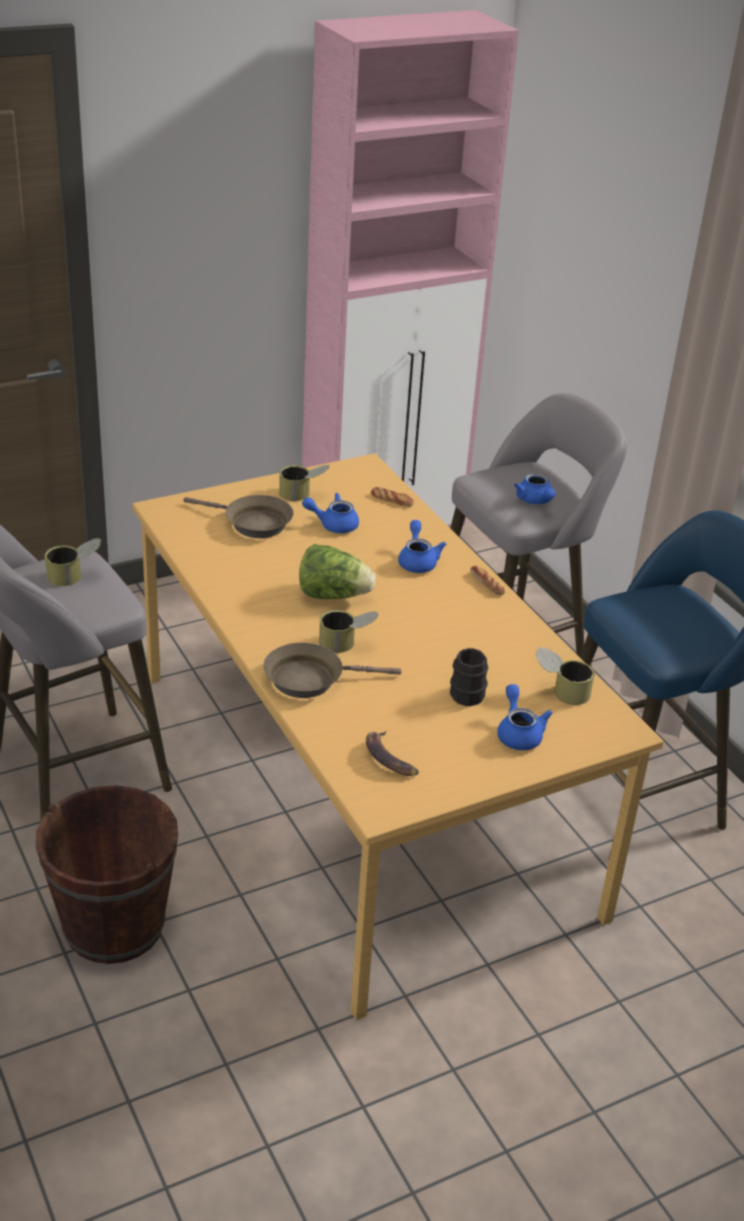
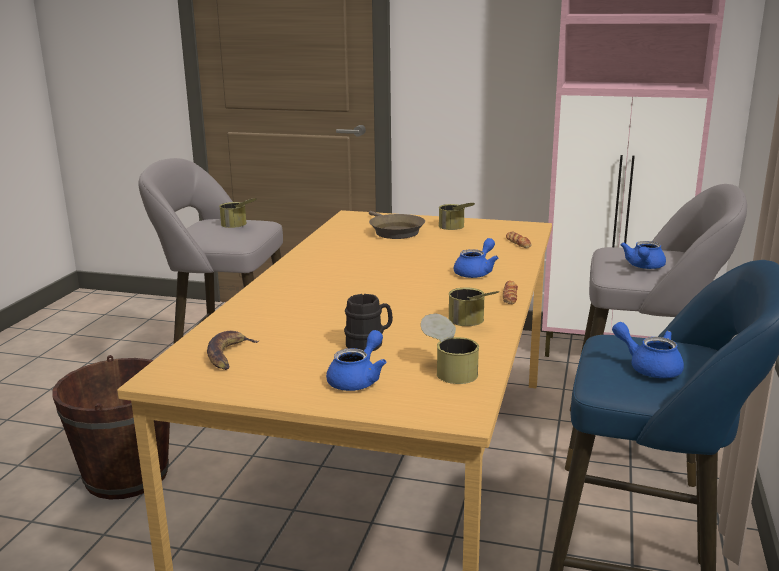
camera: 45 degrees right, 15 degrees down
brown frying pan [263,643,401,698] -> none
lettuce [299,544,375,599] -> none
blue teapot [302,493,359,533] -> blue teapot moved to [612,322,684,378]
can [319,610,379,653] -> can moved to [448,288,499,326]

